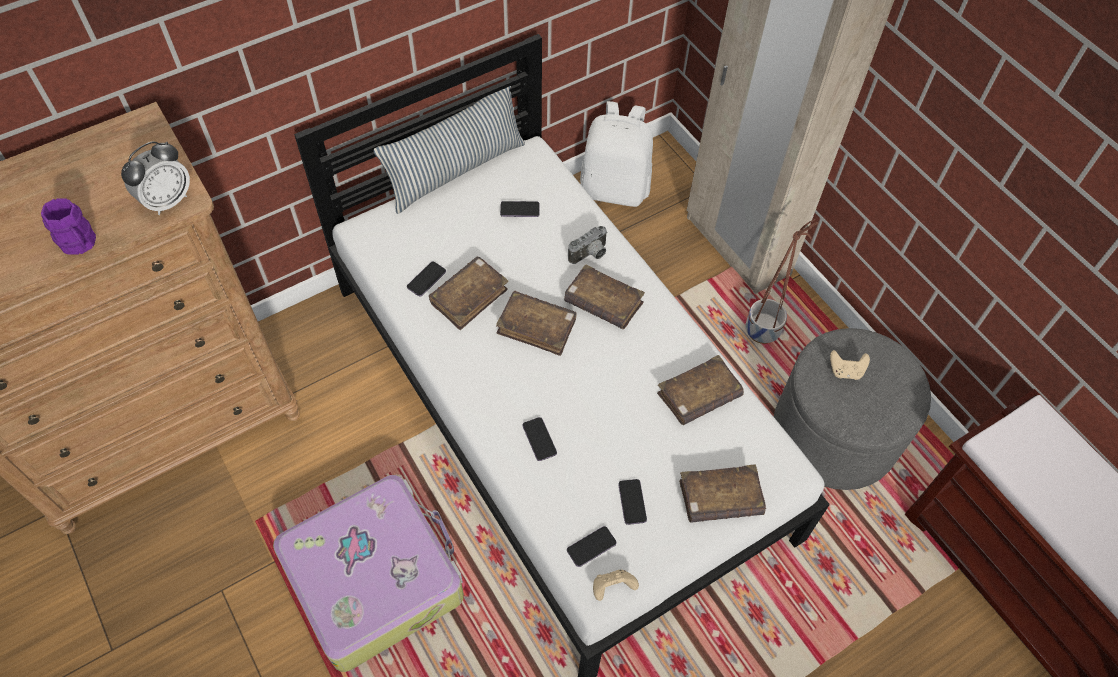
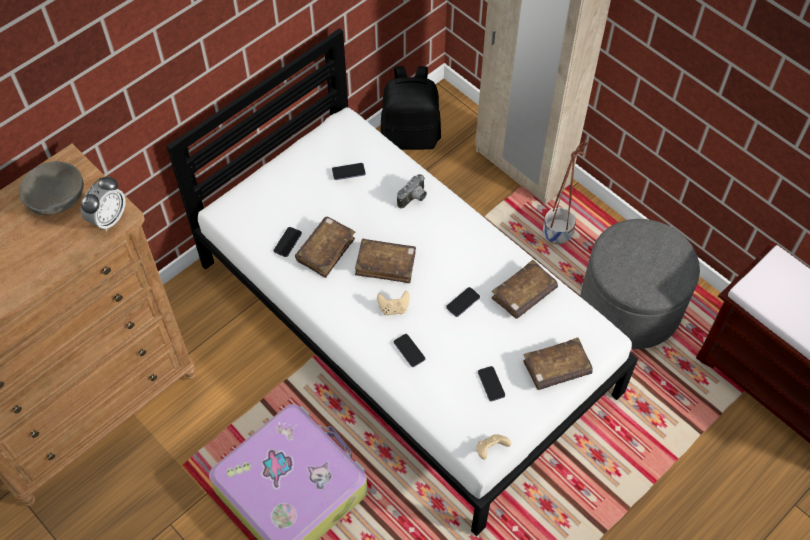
camera: 10 degrees left, 0 degrees up
purple mug [41,198,96,255] -> none
pillow [373,86,525,214] -> none
brown book [564,265,645,329] -> none
phone [567,526,617,567] -> phone moved to [446,287,480,317]
white backpack [580,101,653,207] -> black backpack [381,66,441,150]
beige game controller [830,350,870,380] -> beige game controller moved to [377,291,409,316]
none -> grey bowl [19,161,84,215]

